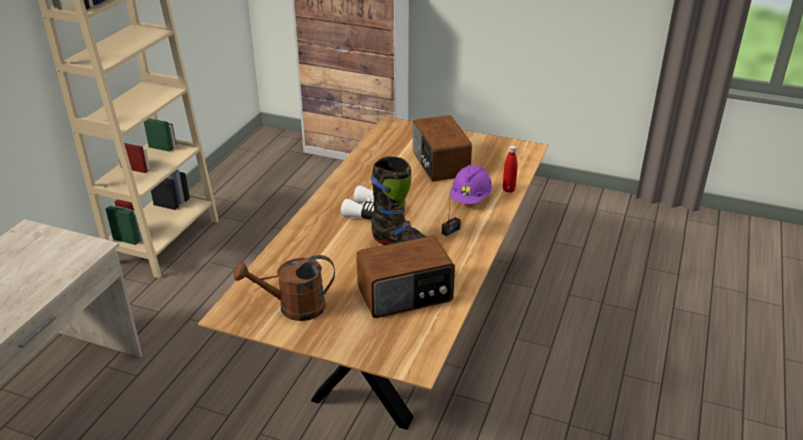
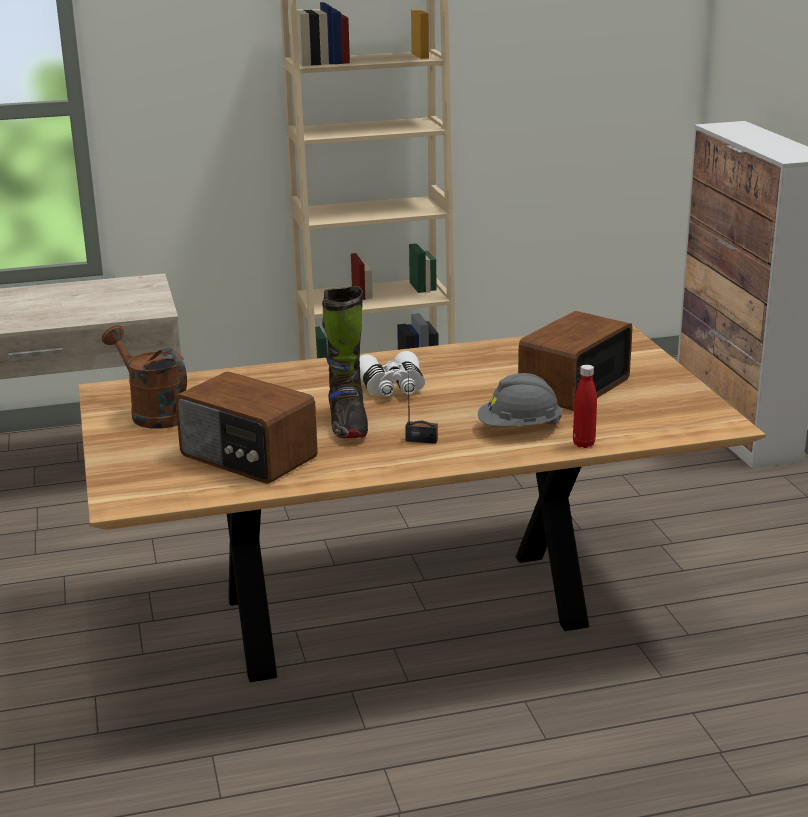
camera: 55 degrees right, 10 degrees down
purple hard hat [450,164,492,204] -> grey hard hat [478,373,562,426]

